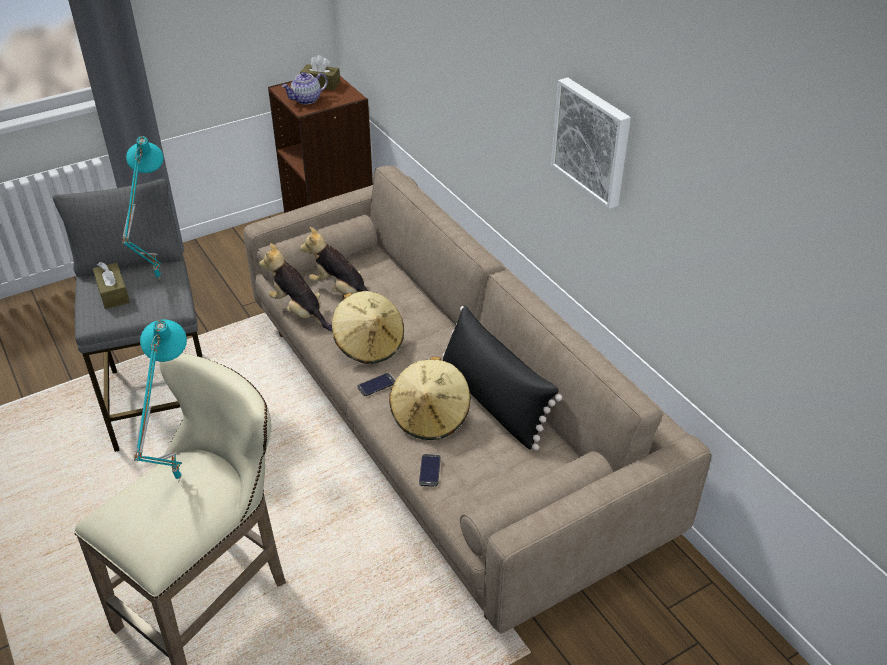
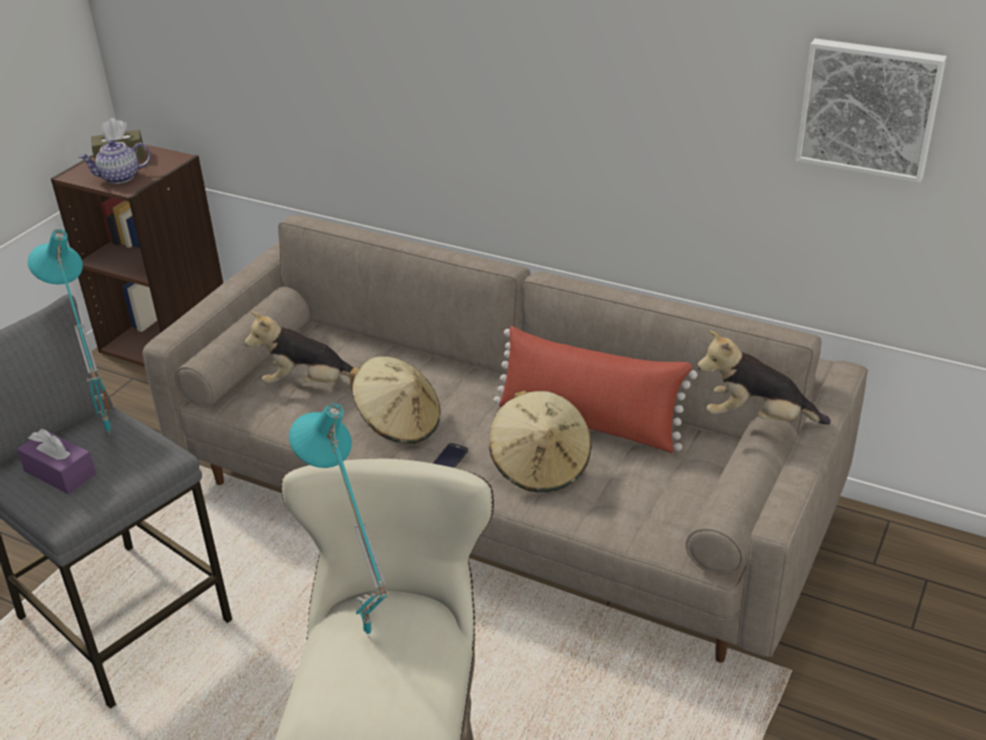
camera: 30 degrees left, 5 degrees down
brown tissue box [93,262,130,309] -> purple tissue box [17,429,96,494]
plush toy [259,243,332,331] -> plush toy moved to [698,330,831,425]
teapot [282,72,328,105] -> teapot turned 45 degrees clockwise [79,140,151,184]
phone [419,454,441,487] -> none
black pillow [442,305,562,451] -> red pillow [493,326,697,453]
picture [551,77,631,209] -> picture moved to [796,38,947,183]

